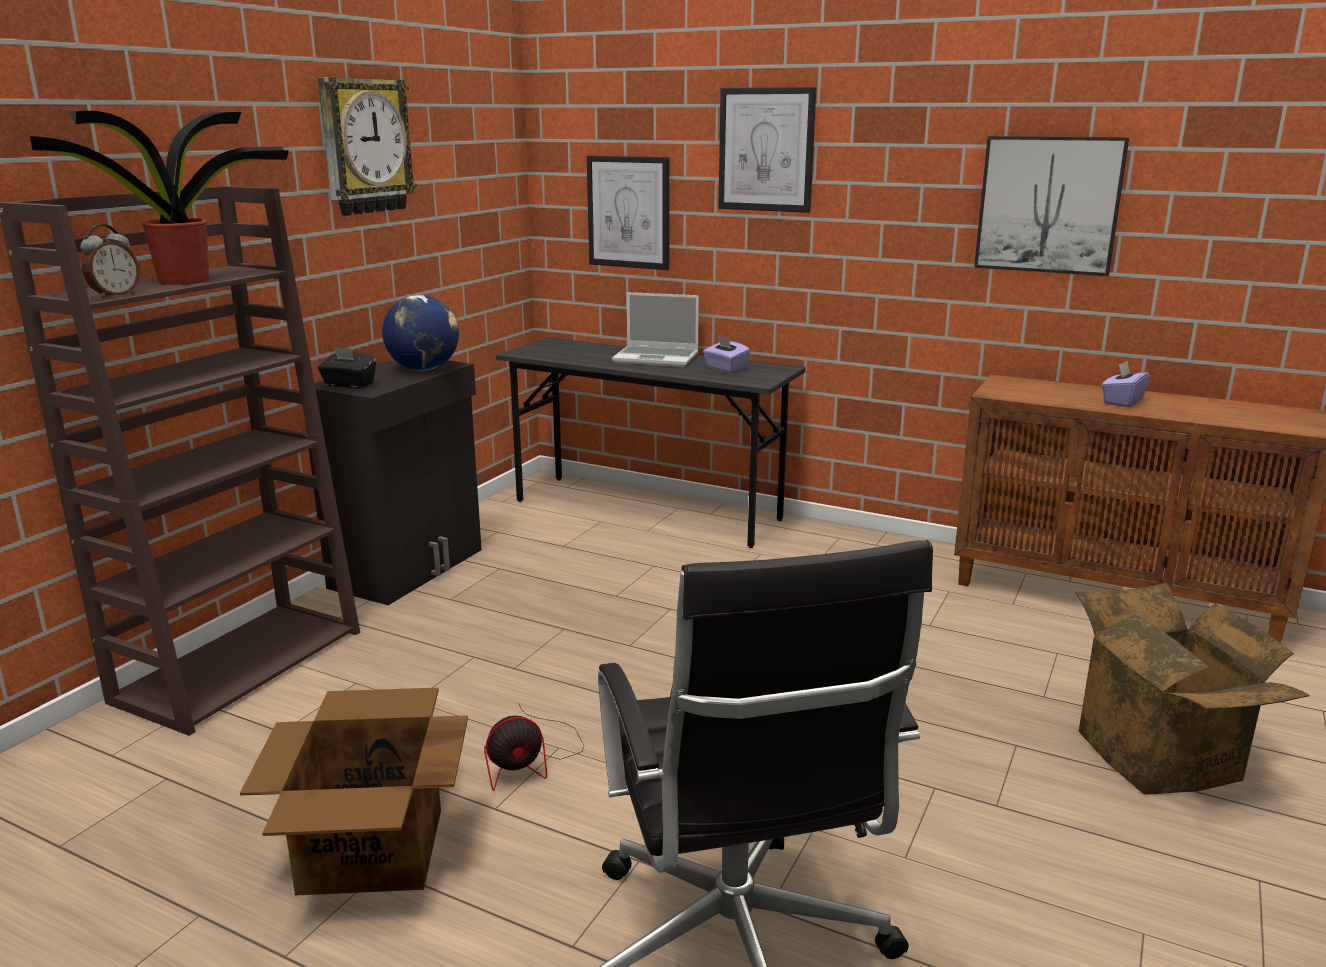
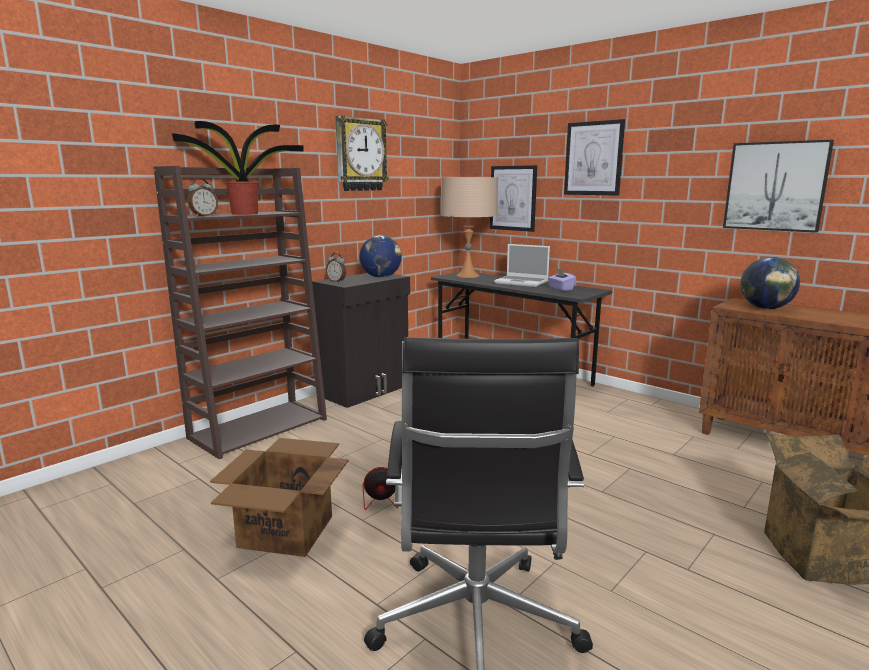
camera: 15 degrees right, 5 degrees down
black tissue box [318,347,377,388] -> alarm clock [326,253,346,282]
purple tissue box [1102,360,1150,407] -> none
none -> beige table lamp [441,177,498,278]
none -> globe [741,257,800,309]

